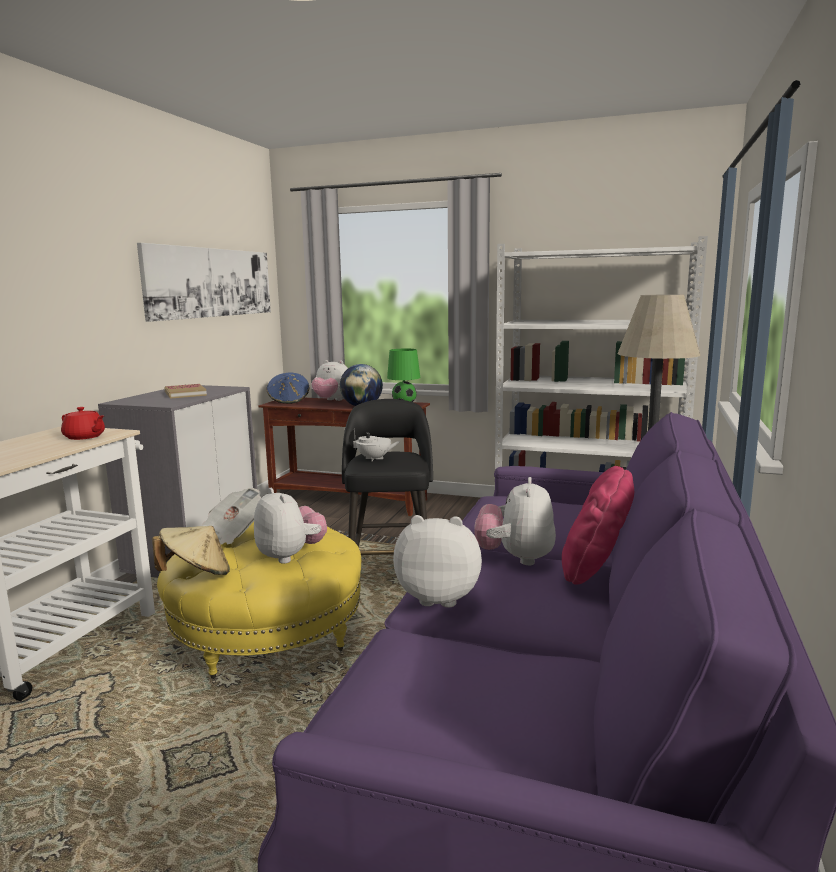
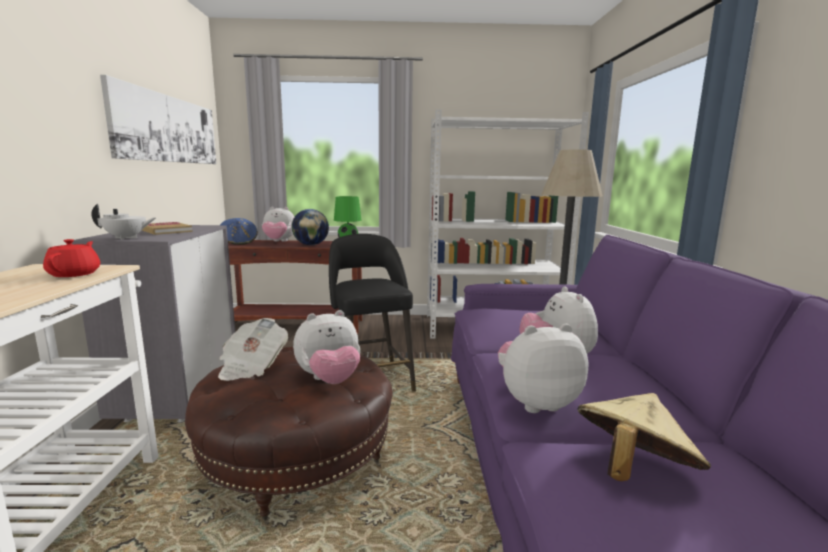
camera: 20 degrees left, 0 degrees up
red teapot [61,407,105,440] -> red teapot turned 105 degrees counterclockwise [43,239,100,277]
beige hat [152,526,230,575] -> beige hat moved to [577,393,711,481]
yellow ottoman [157,522,362,684] -> brown ottoman [185,347,393,525]
plush toy [254,488,327,564] -> plush toy turned 120 degrees clockwise [293,310,360,384]
white teapot [349,429,401,461] -> white teapot moved to [91,204,156,240]
pink pillow [562,466,634,585] -> none

